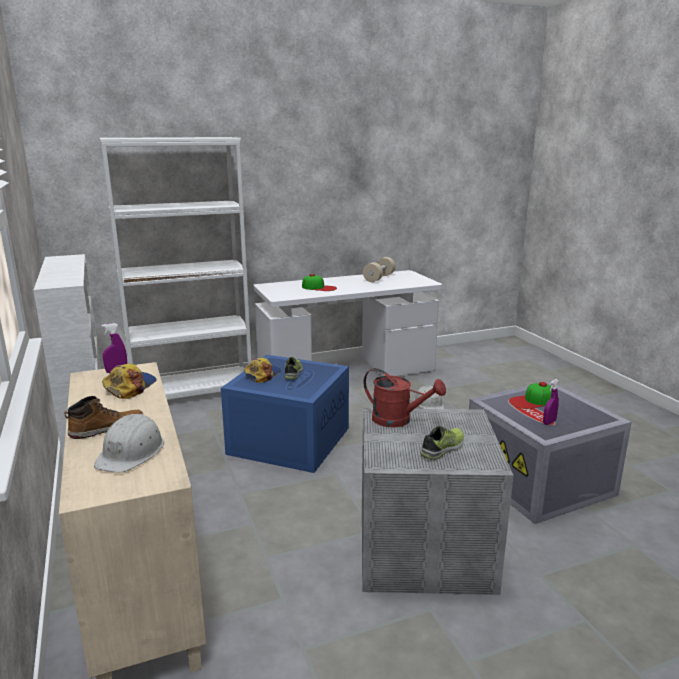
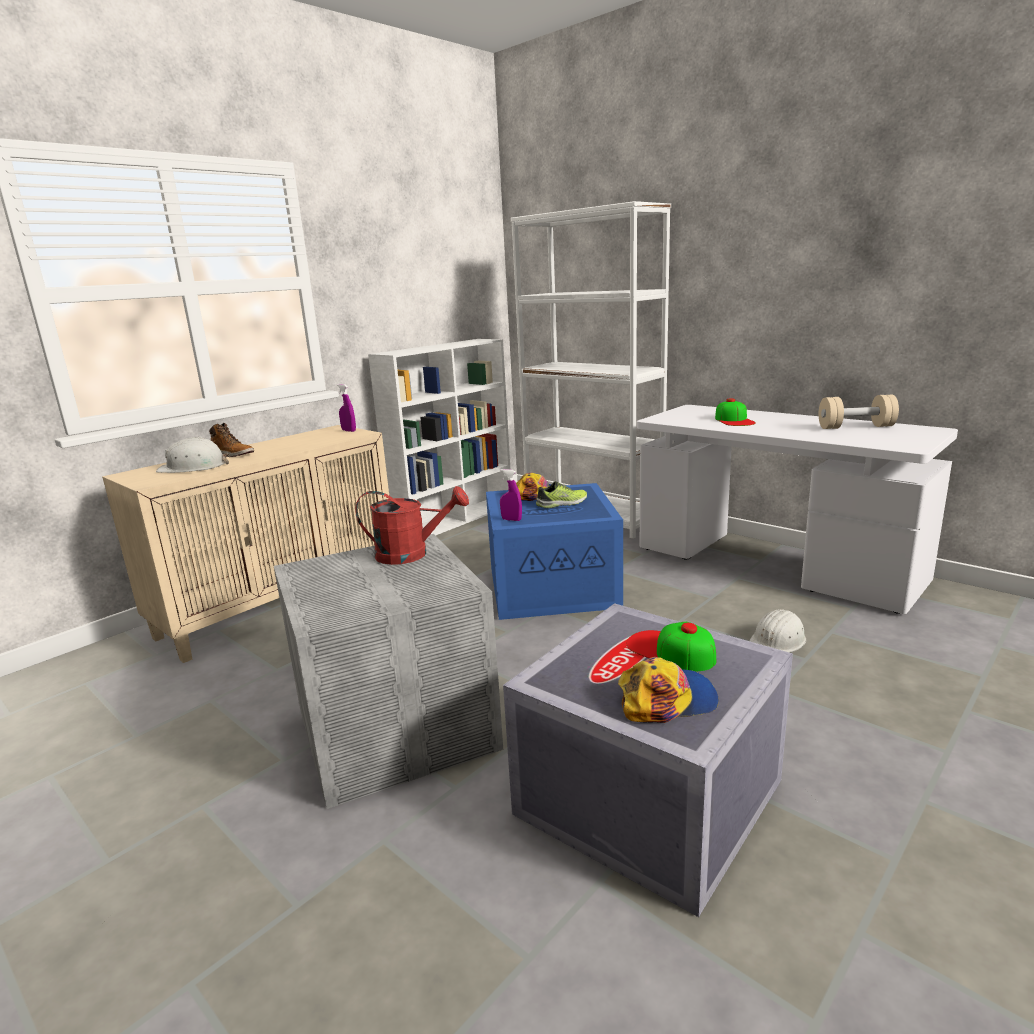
camera: 65 degrees right, 0 degrees up
cap [102,363,156,399] -> cap moved to [618,657,718,723]
red watering can [364,368,446,427] -> red watering can turned 90 degrees counterclockwise [355,486,469,565]
shoe [421,426,464,460] -> none
purple spray bottle [543,379,559,425] -> purple spray bottle moved to [500,469,522,521]

